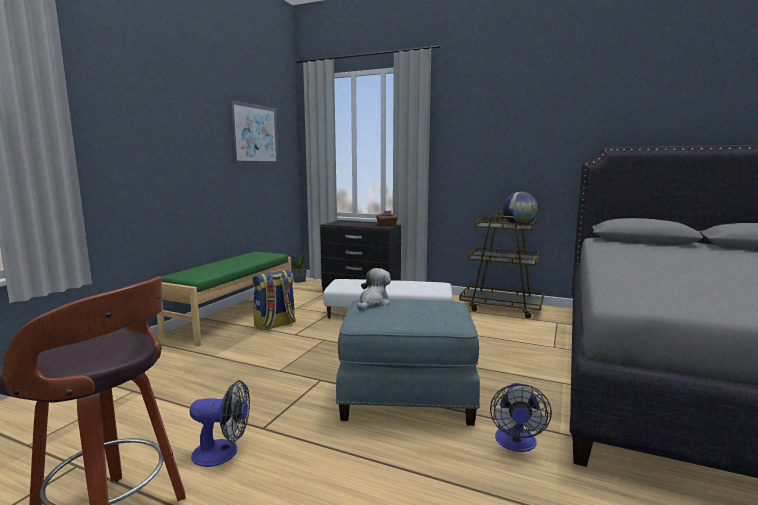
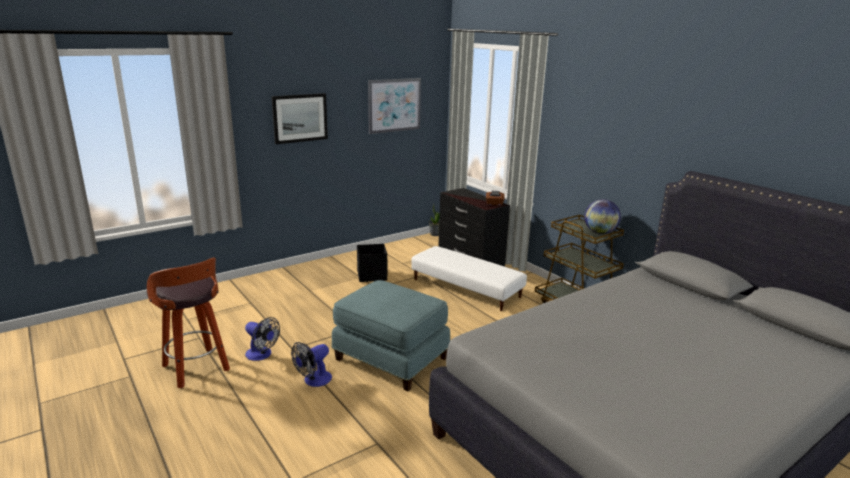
camera: 30 degrees right, 10 degrees up
green bench [157,252,291,346] -> none
backpack [253,270,296,331] -> black storage box [357,244,387,282]
plush toy [357,268,391,311] -> none
fan [490,383,552,452] -> fan moved to [291,342,332,387]
none -> picture [271,93,328,144]

